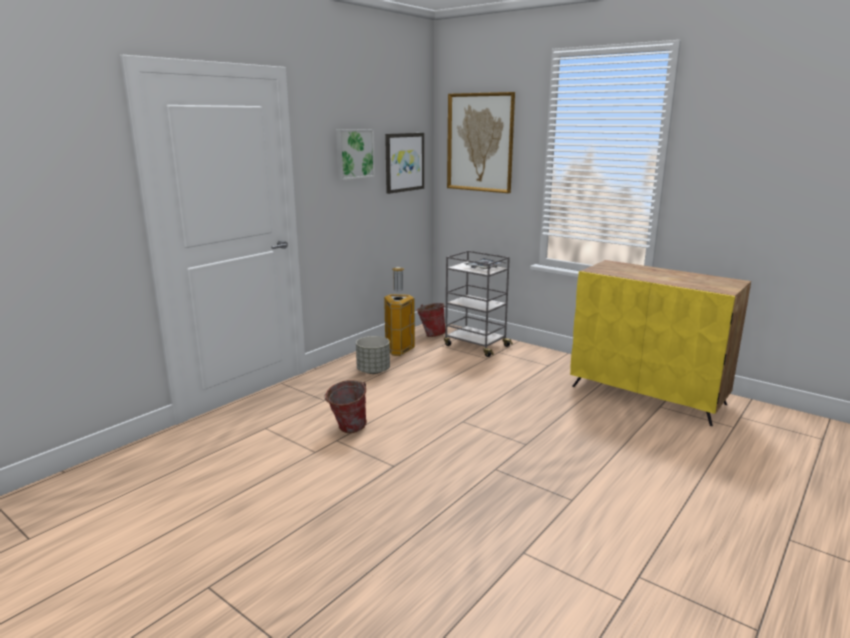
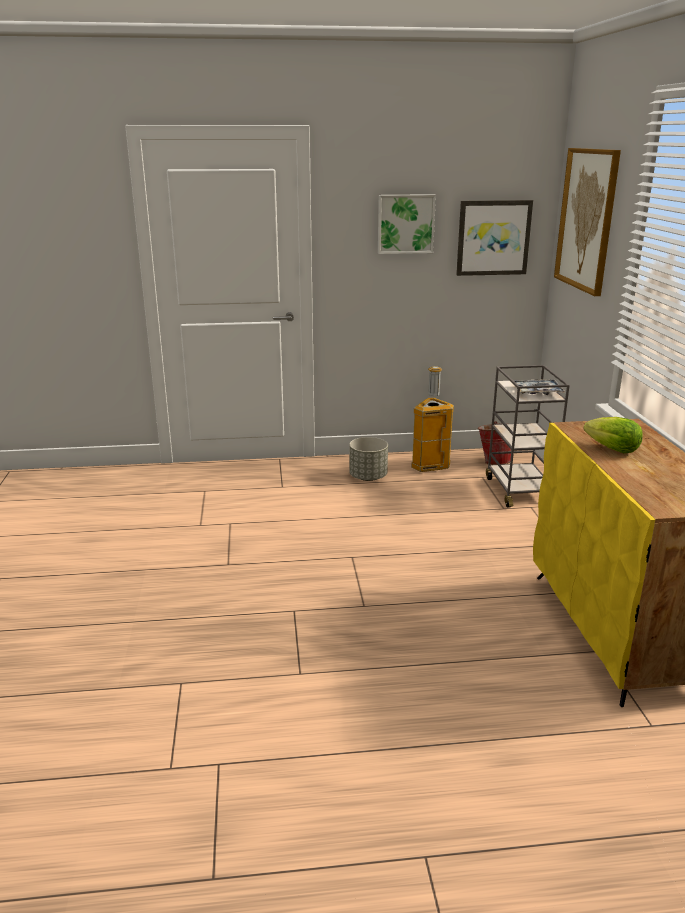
camera: 45 degrees right, 5 degrees up
bucket [324,380,367,433] -> none
none -> lettuce [584,417,643,453]

